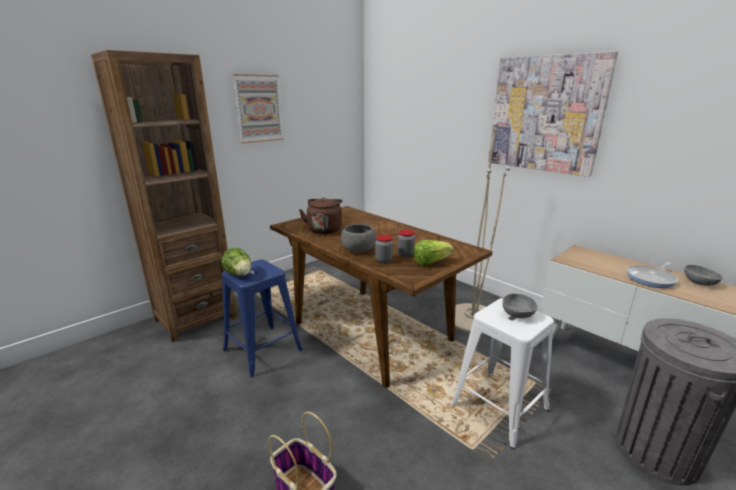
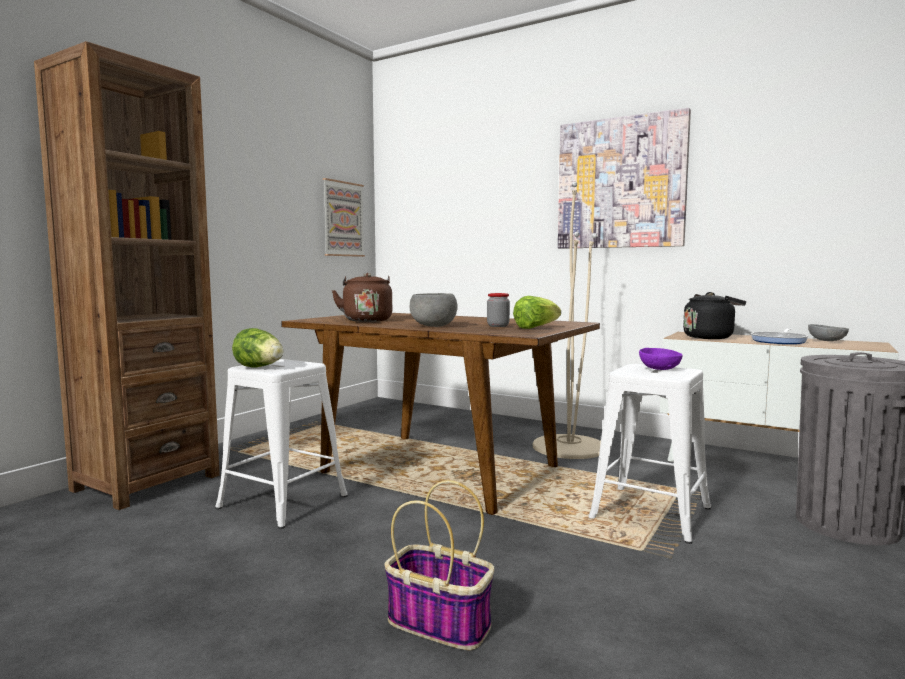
camera: 15 degrees left, 15 degrees down
blue stool [222,260,303,378] -> white stool [215,359,348,529]
picture [232,74,284,143] -> picture moved to [323,178,365,257]
jar [375,235,393,263] -> none
grey bowl [502,293,537,318] -> purple bowl [639,348,683,370]
none -> black kettle [683,292,746,339]

